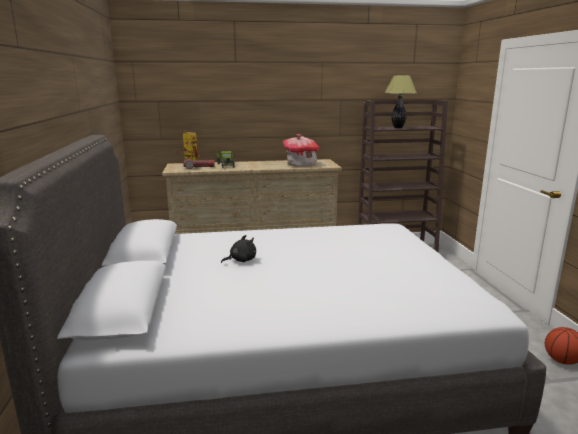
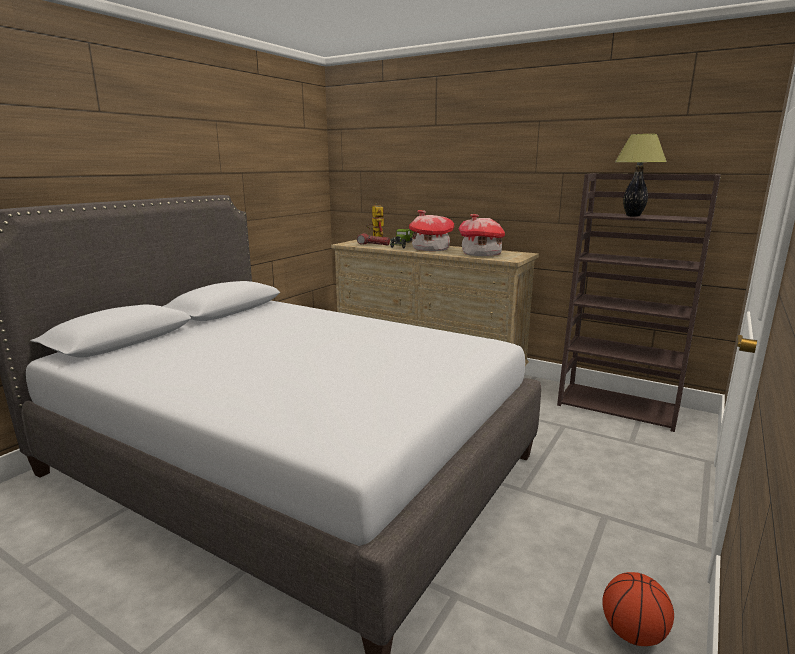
camera: 40 degrees right, 0 degrees up
black plush toy [221,235,256,263] -> none
none -> toy house [409,210,454,251]

